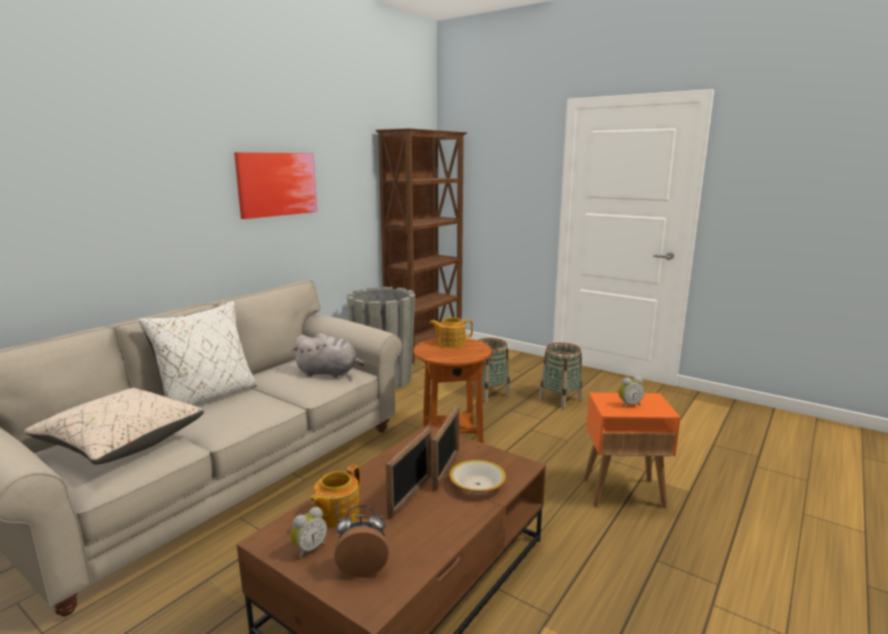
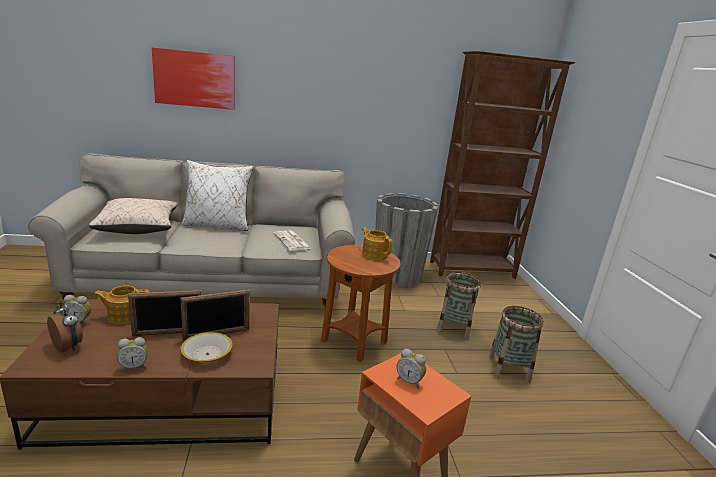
camera: 45 degrees right, 5 degrees up
picture [234,152,317,219] -> picture moved to [152,47,235,110]
grey plush toy [292,333,365,378] -> newspaper [273,230,312,251]
none -> alarm clock [117,337,148,371]

